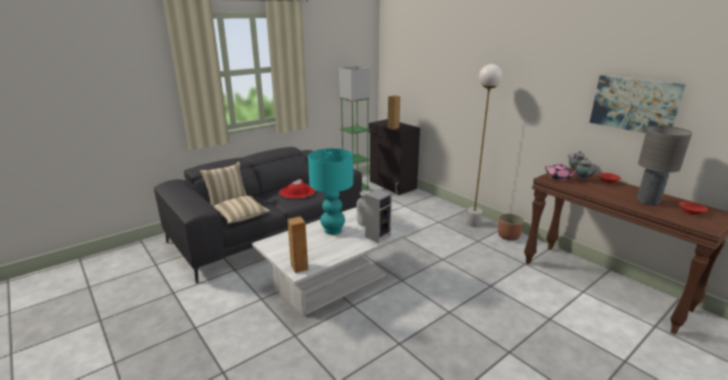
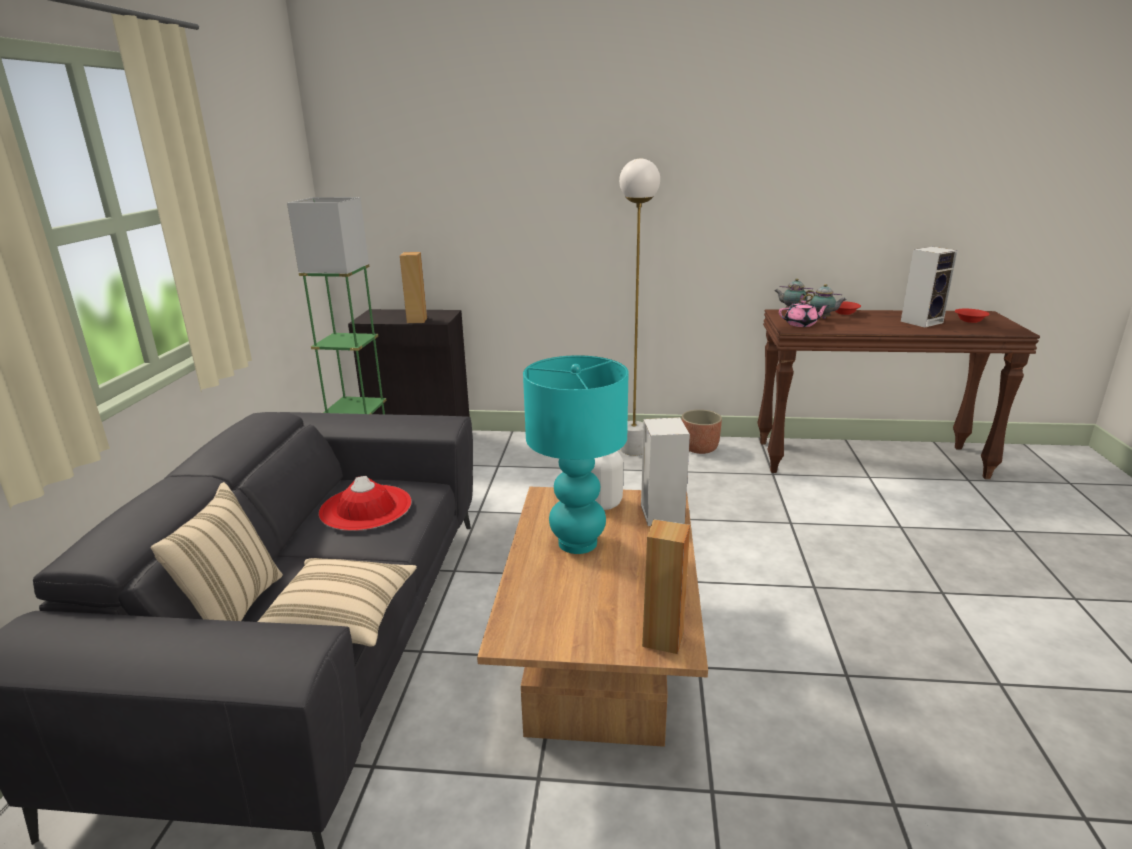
camera: 45 degrees left, 0 degrees up
white coffee table [252,207,405,316] -> brown coffee table [477,487,708,747]
picture [589,75,686,133] -> none
grey table lamp [637,126,692,205] -> speaker [901,247,958,327]

